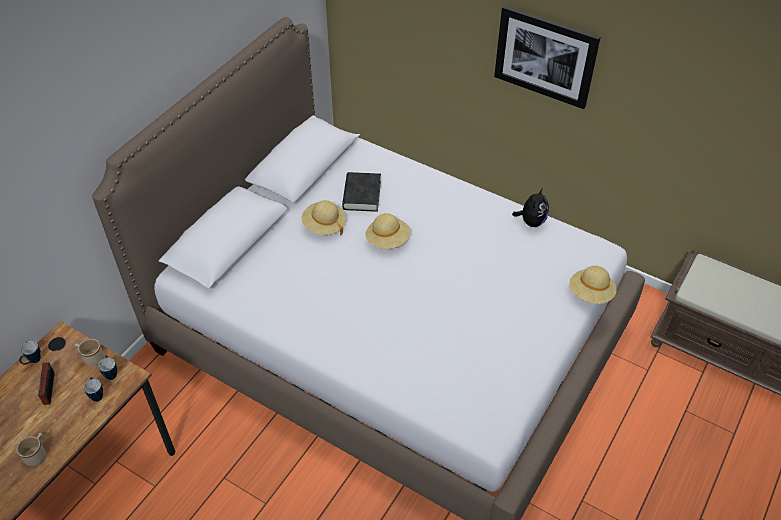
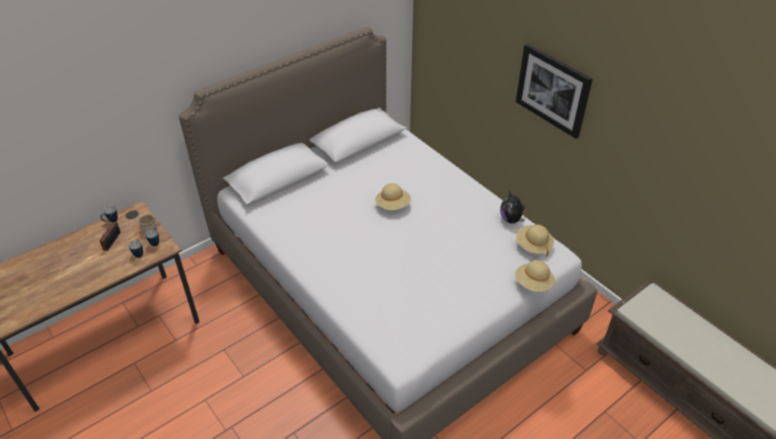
camera: 20 degrees right, 5 degrees down
beige mug [16,433,46,466] -> none
beige hat [302,200,346,235] -> beige hat moved to [516,225,554,257]
black book [342,172,381,212] -> none
plush toy [512,188,549,227] -> plush toy turned 120 degrees clockwise [500,190,525,223]

